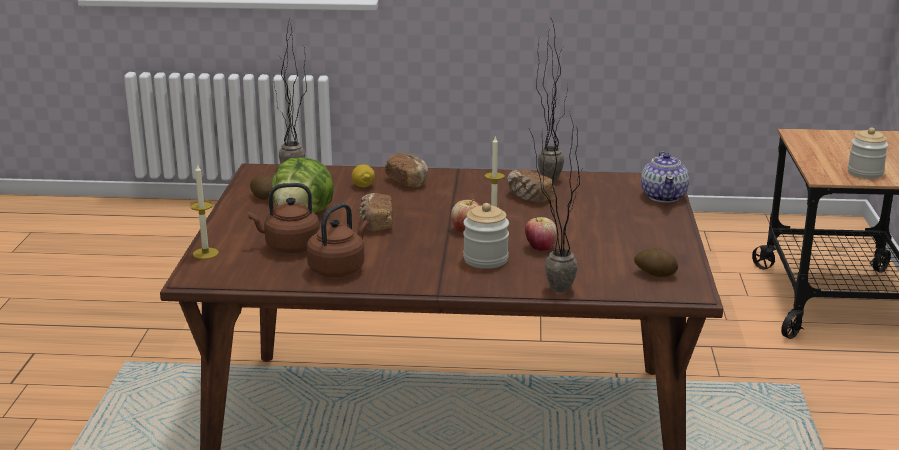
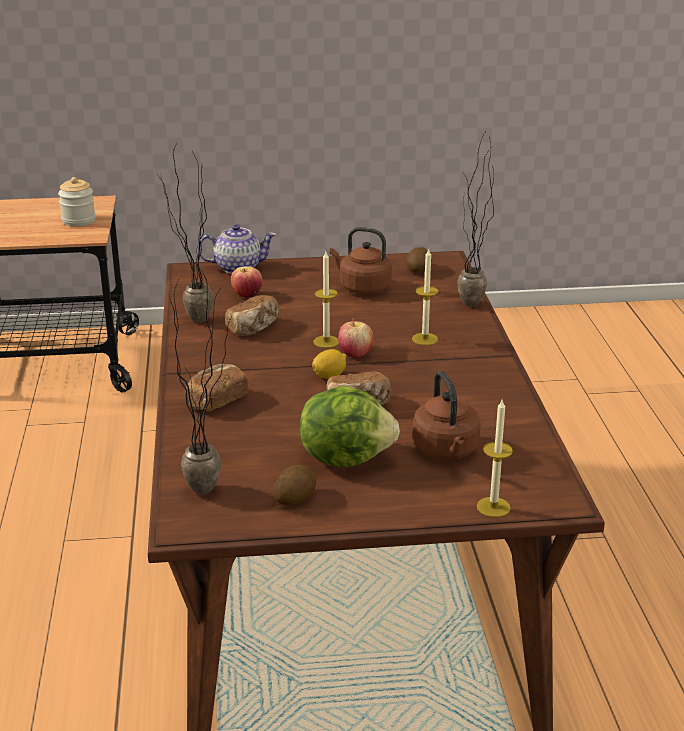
camera: 100 degrees left, 5 degrees up
brown kettle [307,203,368,277] -> brown kettle moved to [330,227,392,295]
lemon [352,165,375,187] -> lemon moved to [312,349,346,379]
jar [463,203,509,269] -> candle [412,248,438,345]
apple [525,216,557,251] -> apple moved to [231,266,262,297]

